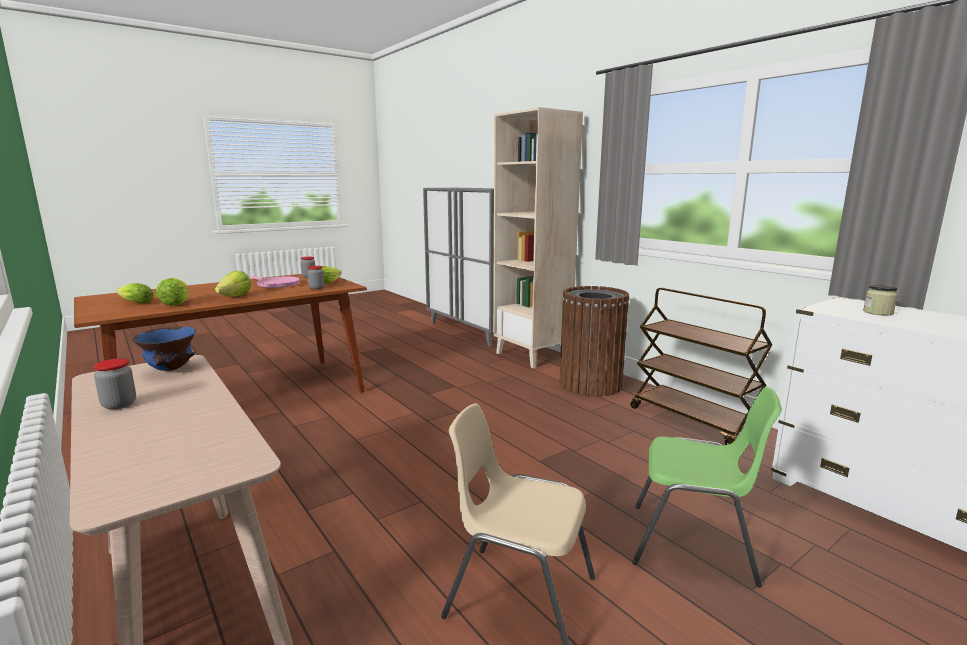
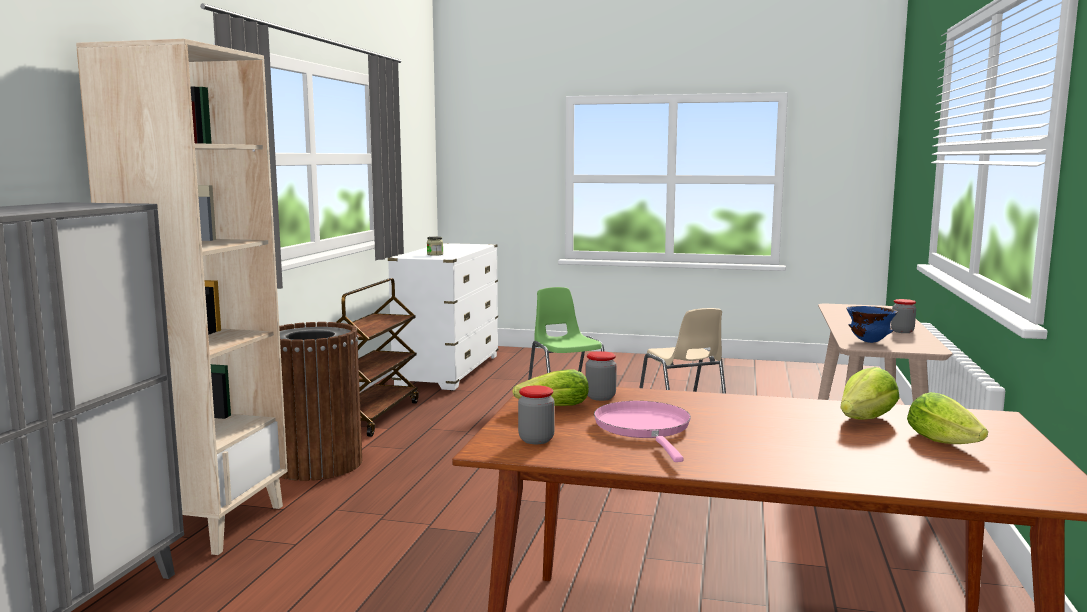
camera: 130 degrees left, 5 degrees down
lettuce [215,271,251,297] -> none

